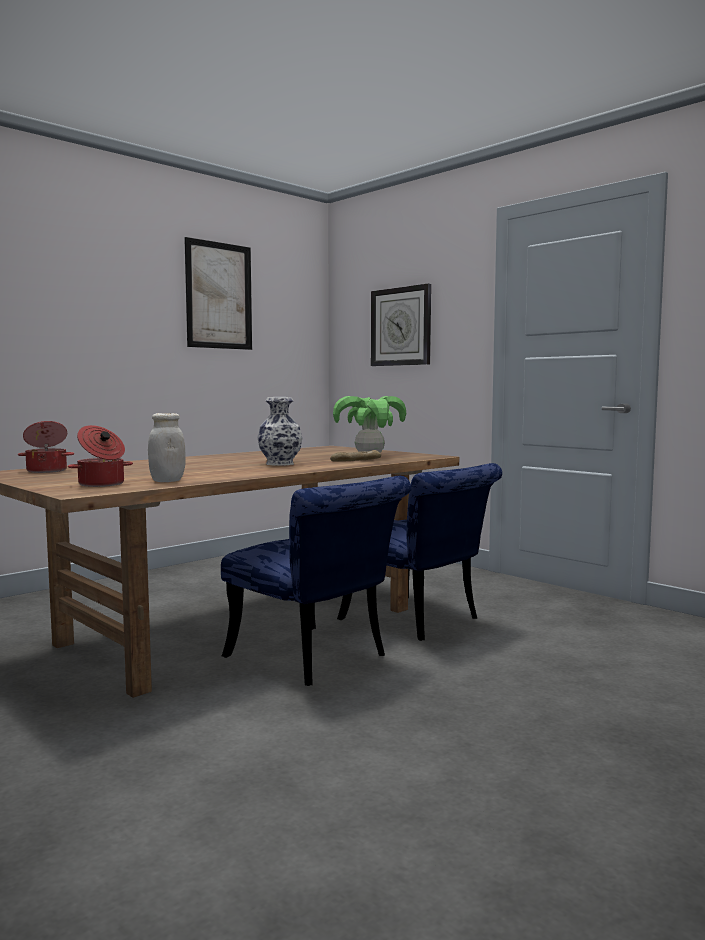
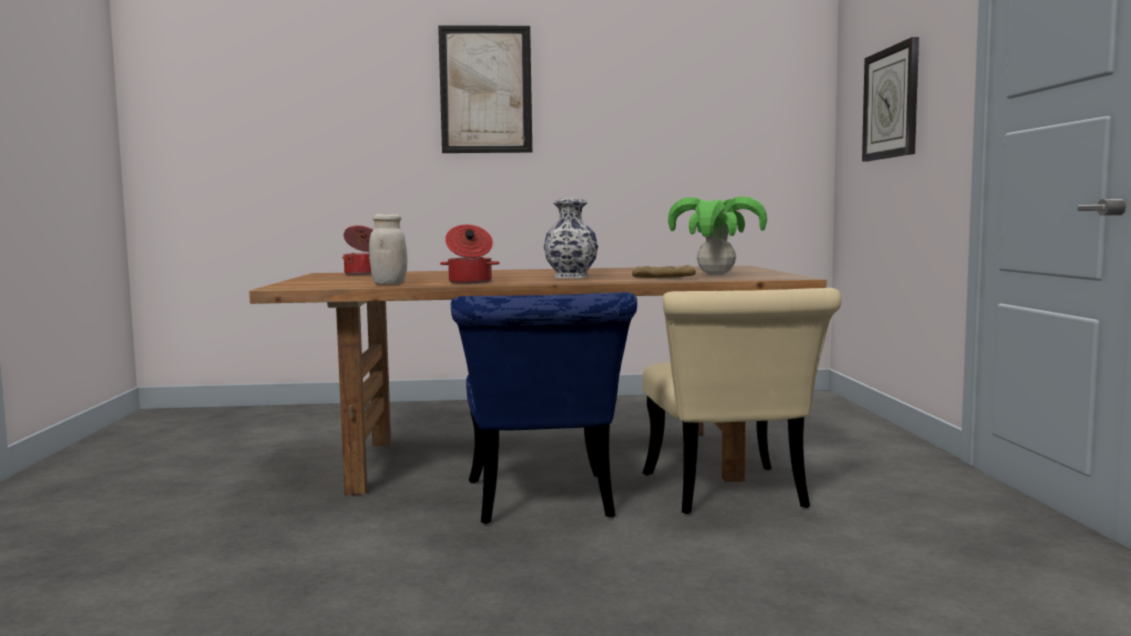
camera: 40 degrees right, 0 degrees up
cooking pot [68,425,133,487] -> cooking pot moved to [440,225,500,284]
picture [184,237,252,350] -> picture moved to [438,26,532,153]
blue chair [337,463,502,641] -> beige chair [642,288,841,514]

